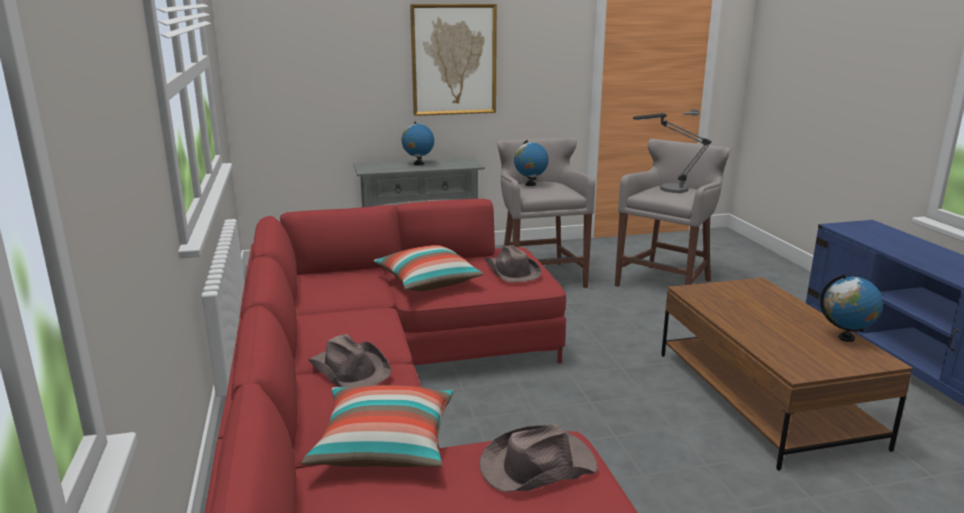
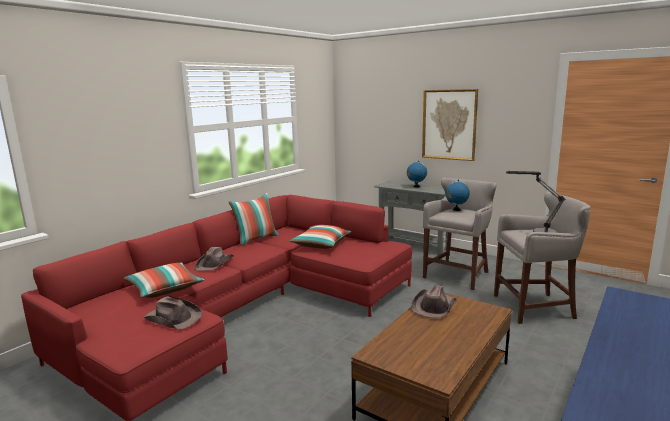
camera: 50 degrees right, 5 degrees down
brown hat [485,245,542,282] -> brown hat moved to [411,284,456,318]
globe [820,274,883,342] -> none
none -> pillow [229,193,278,246]

